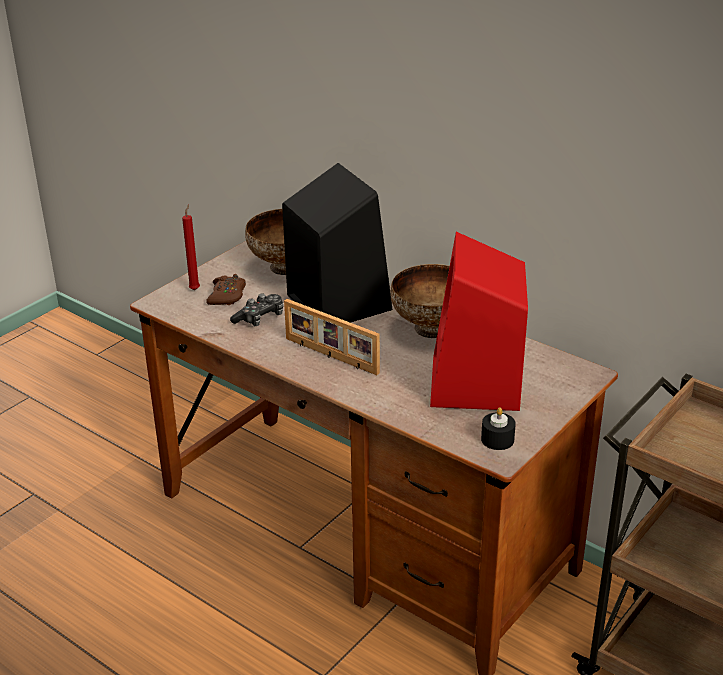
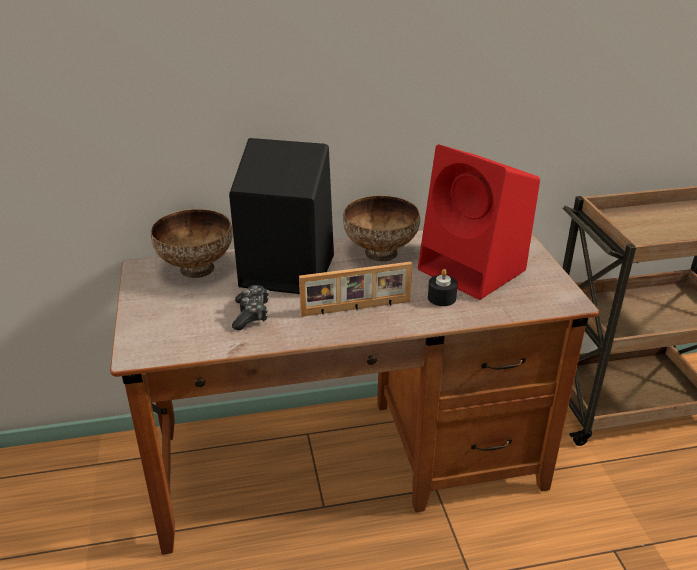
camera: 50 degrees left, 0 degrees up
red candle [182,204,200,290] -> none
brown game controller [206,274,246,305] -> none
black candle [481,407,516,450] -> black candle moved to [428,269,458,306]

